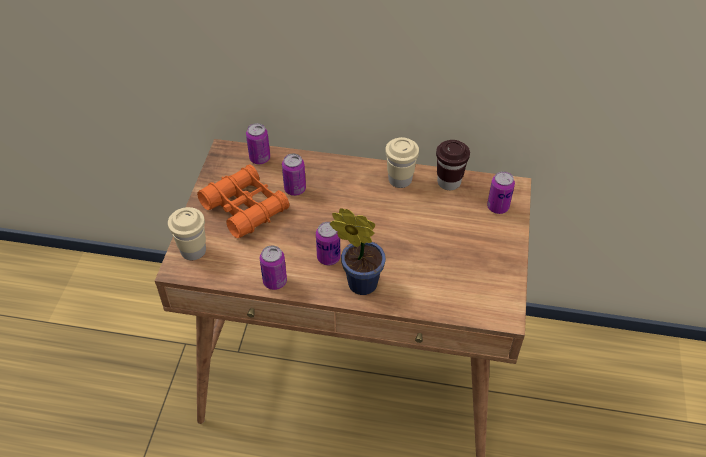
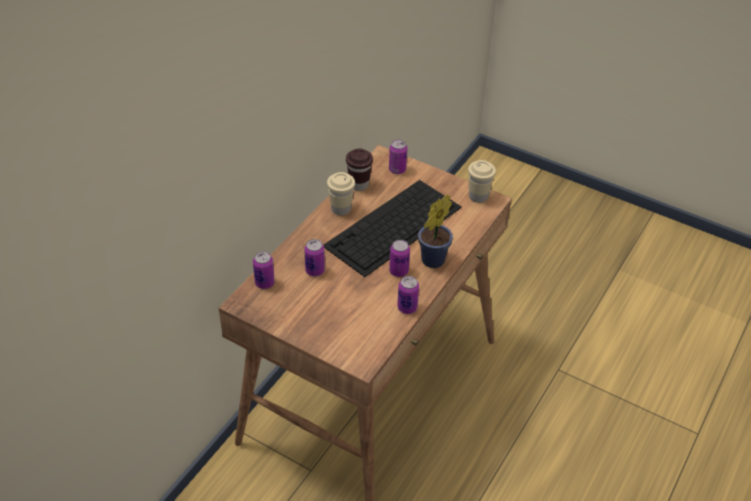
camera: 70 degrees left, 5 degrees down
beige cup [168,207,206,260] -> beige cup moved to [468,160,496,203]
orange binoculars [197,164,290,238] -> none
none -> keyboard [324,180,462,277]

